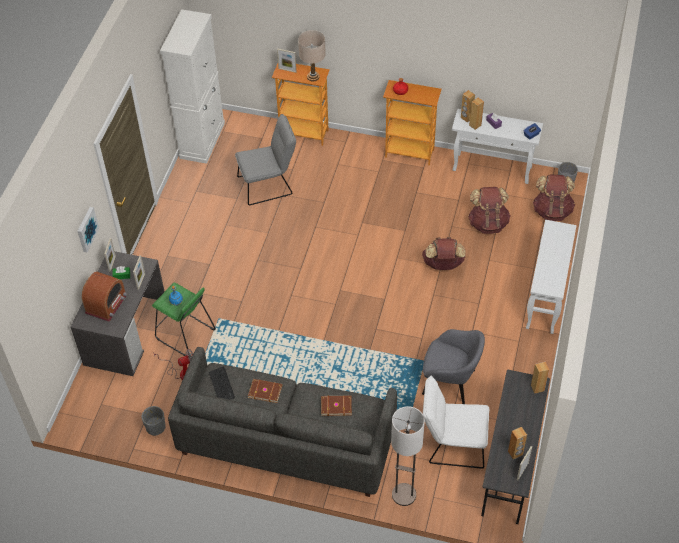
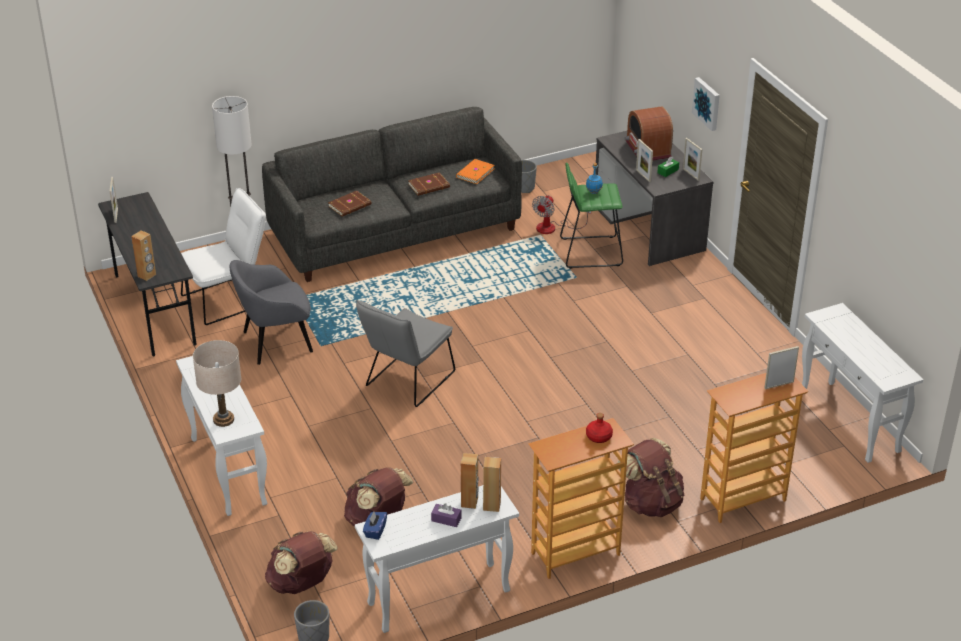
camera: 140 degrees right, 15 degrees down
white cabinet [160,9,225,164] -> white console table [802,303,923,463]
keyboard [209,366,235,400] -> orange book [456,159,494,184]
grey chair [235,114,296,205] -> grey chair moved to [356,300,455,407]
beige table lamp [298,30,326,82] -> beige table lamp moved to [193,340,241,427]
brown backpack [422,237,466,270] -> brown backpack moved to [617,438,684,517]
brown speaker [508,427,527,459] -> none

